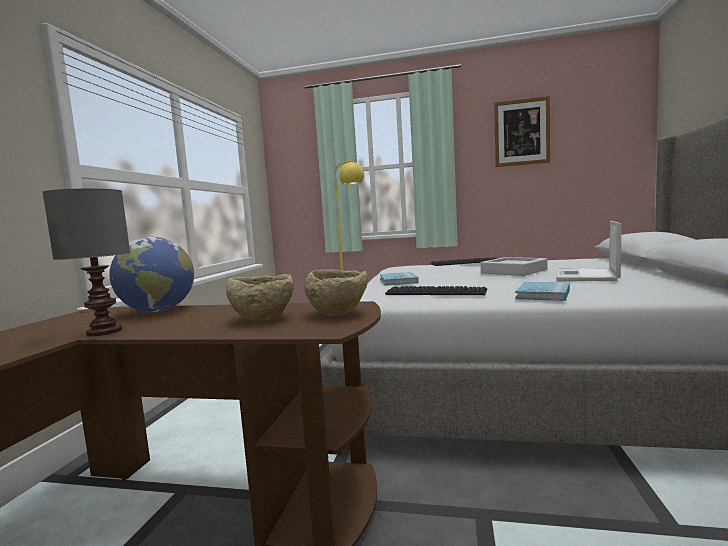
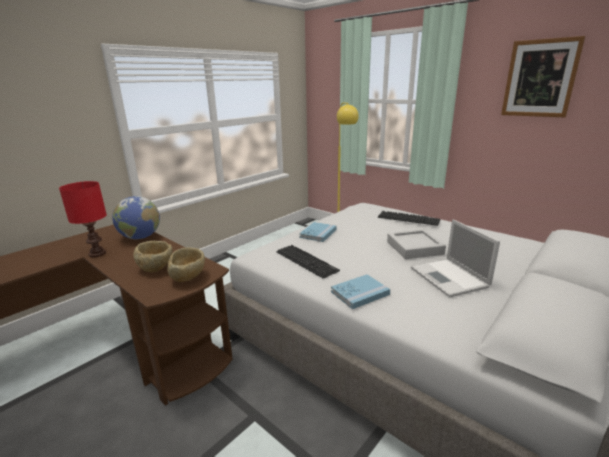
camera: 30 degrees right, 15 degrees up
grey table lamp [42,188,130,336] -> red table lamp [59,181,107,257]
laptop [556,221,622,281] -> laptop turned 75 degrees counterclockwise [411,219,500,297]

